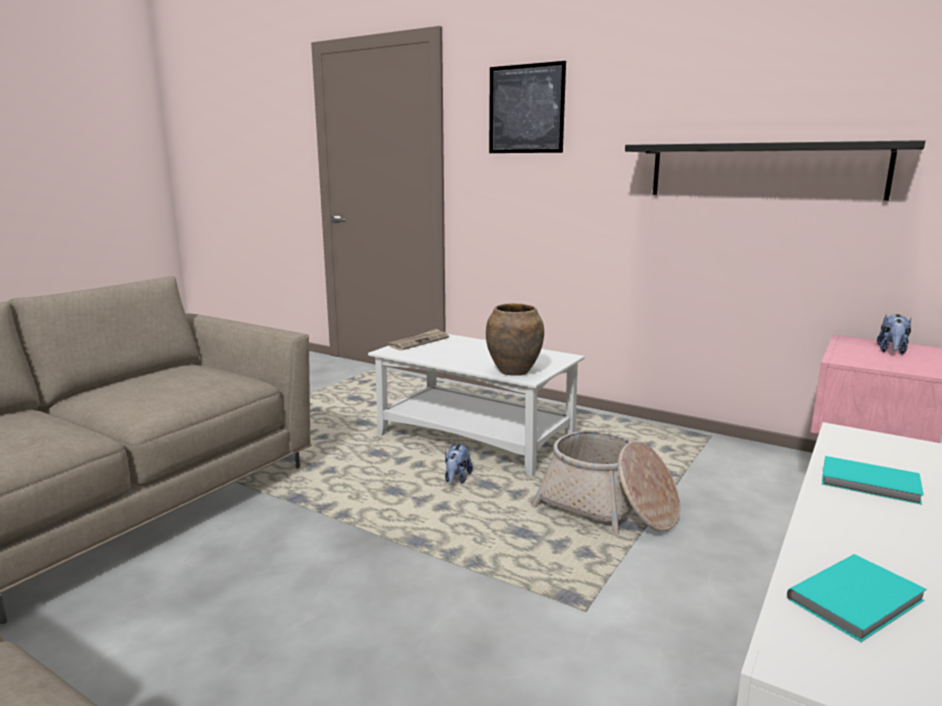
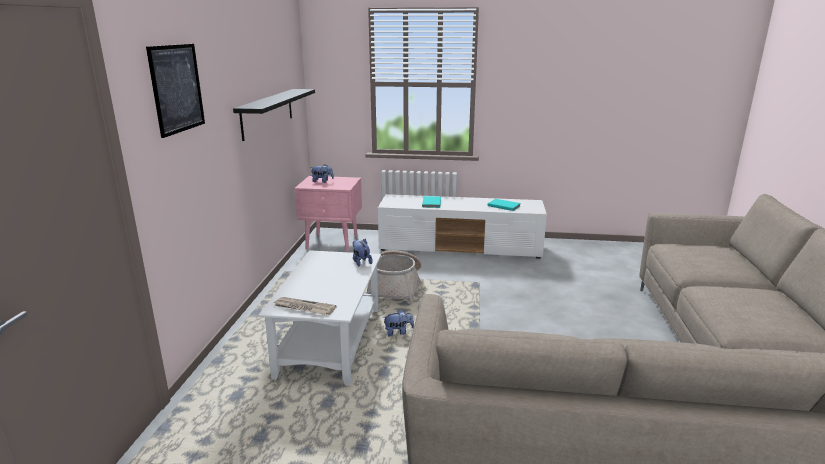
camera: 115 degrees left, 5 degrees up
brown vase [486,303,544,376] -> plush toy [352,239,373,266]

